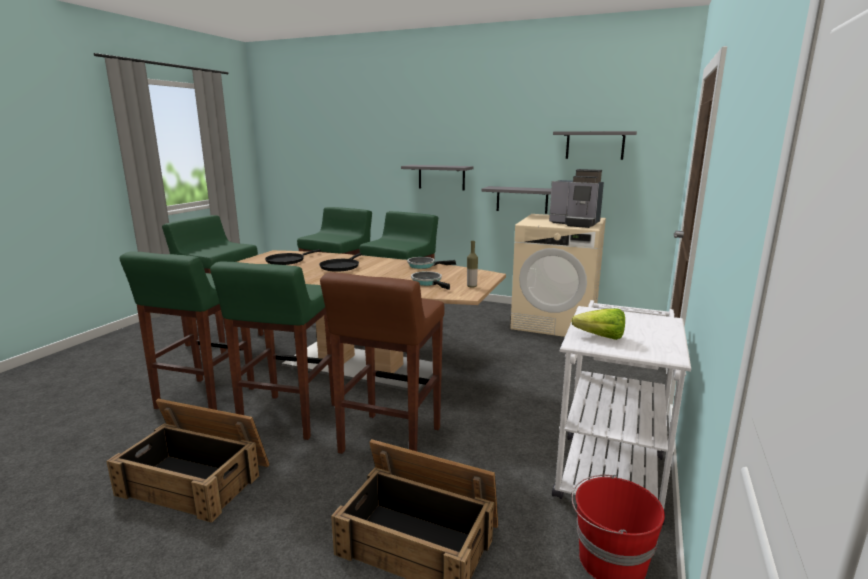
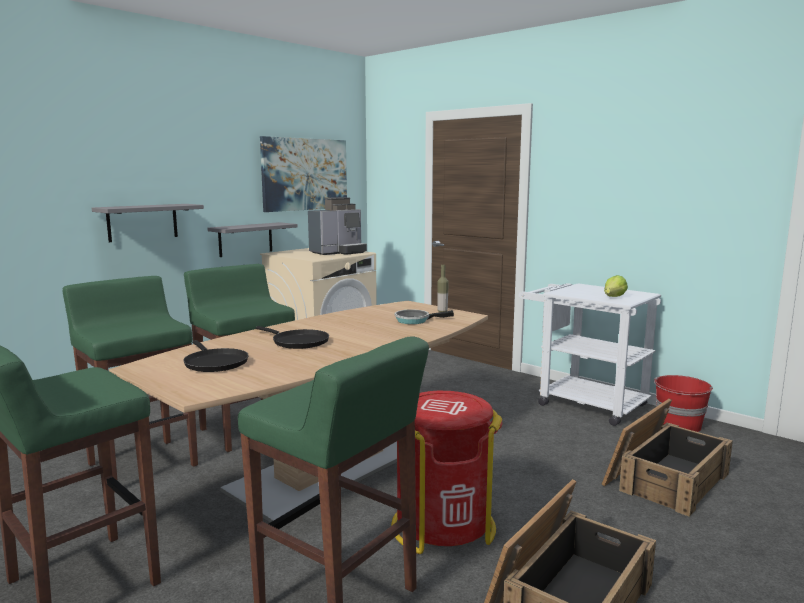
camera: 70 degrees left, 5 degrees down
green stool [210,261,335,440] -> red trash can [391,391,502,554]
brown stool [320,272,445,454] -> none
frying pan [407,257,456,269] -> none
grey shelf [553,131,637,160] -> picture [260,136,347,212]

